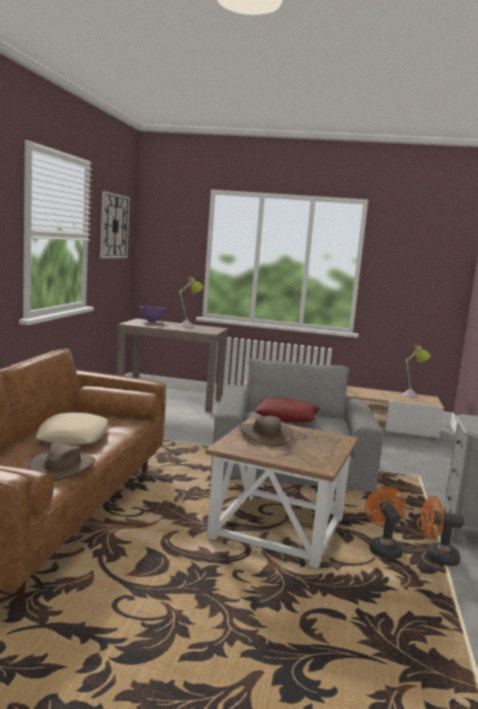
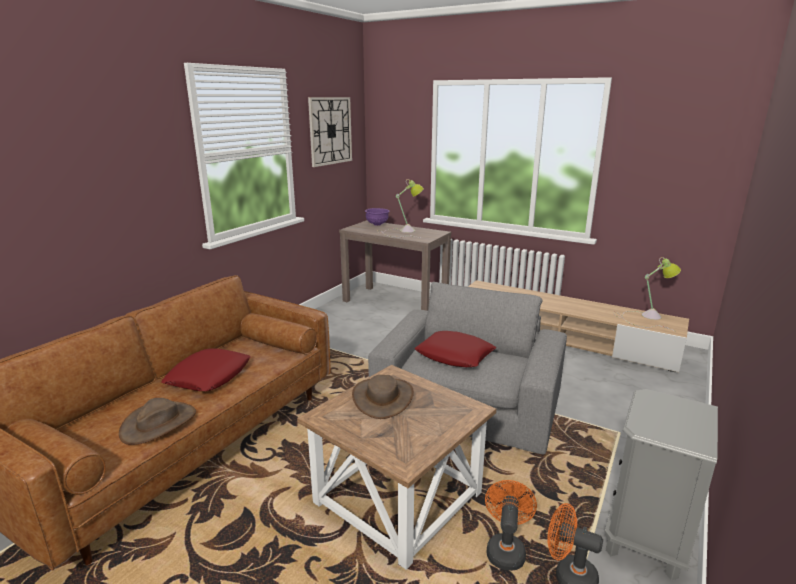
camera: 20 degrees right, 10 degrees up
beige pillow [35,413,108,445] -> red pillow [161,348,251,391]

